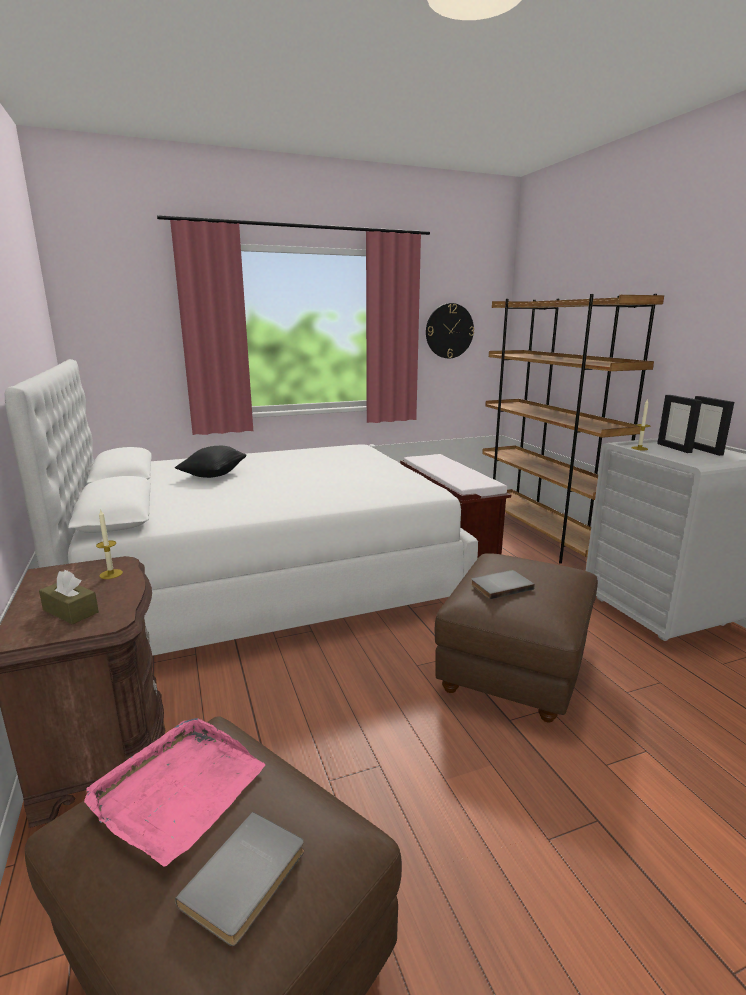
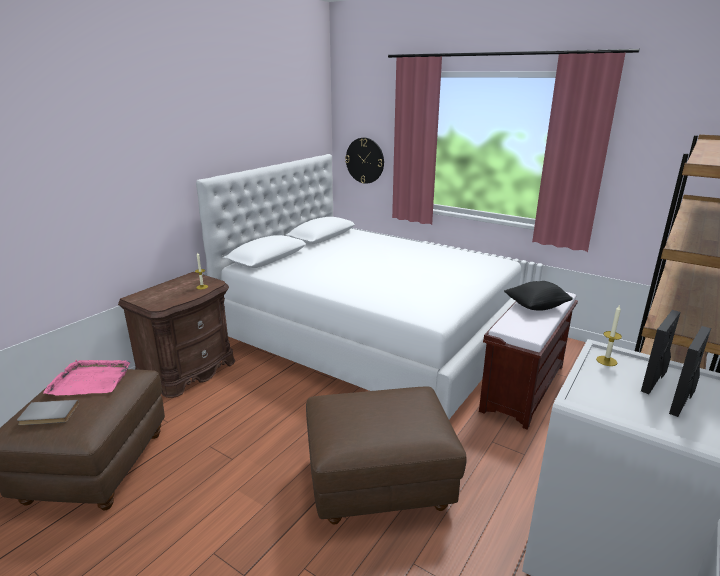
camera: 55 degrees right, 5 degrees up
brown tissue box [39,570,99,624] -> none
black pillow [174,446,247,478] -> black pillow moved to [504,281,573,311]
wall clock [426,303,474,358] -> wall clock moved to [345,138,384,184]
grey book [471,570,535,600] -> none

